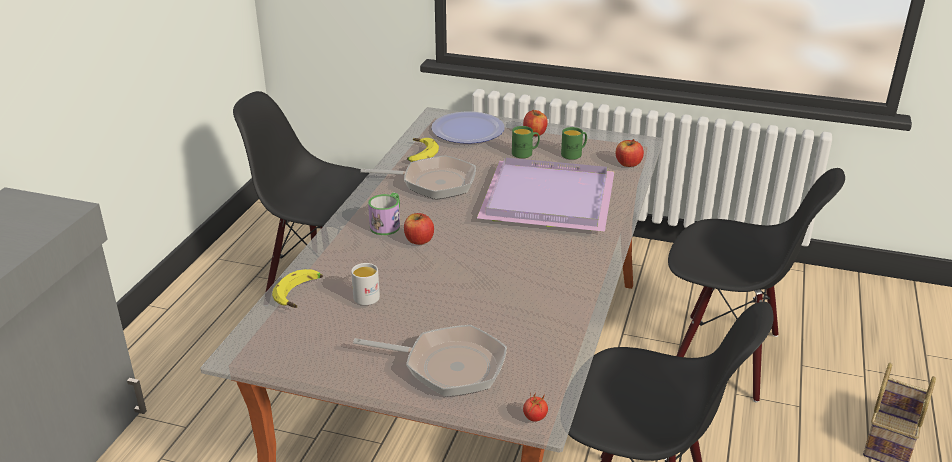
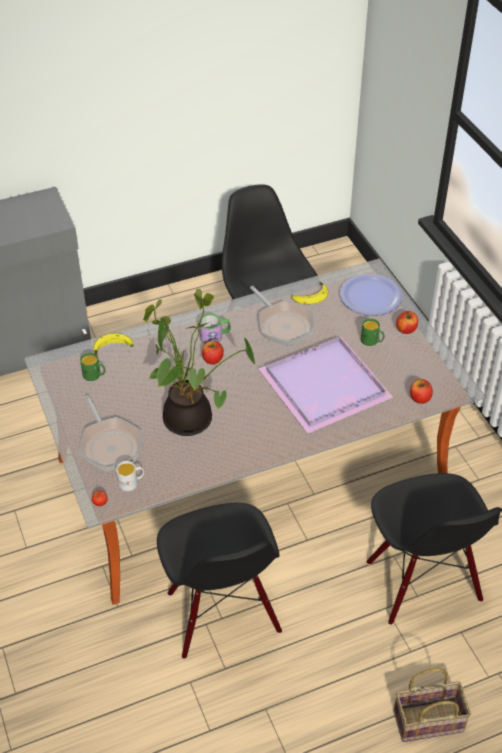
camera: 50 degrees right, 15 degrees up
white mug [351,263,380,305] -> white mug moved to [116,461,144,491]
green mug [561,127,587,160] -> green mug moved to [80,353,105,381]
none -> potted plant [143,289,256,436]

